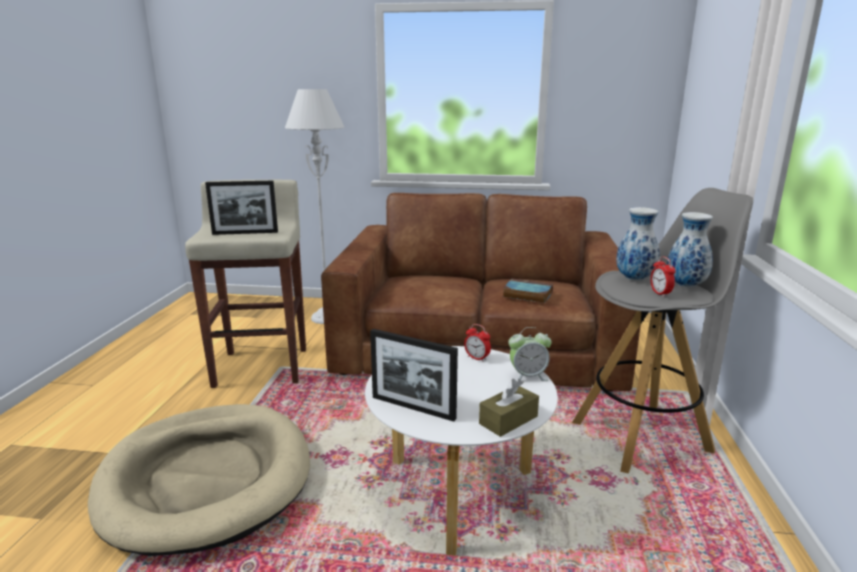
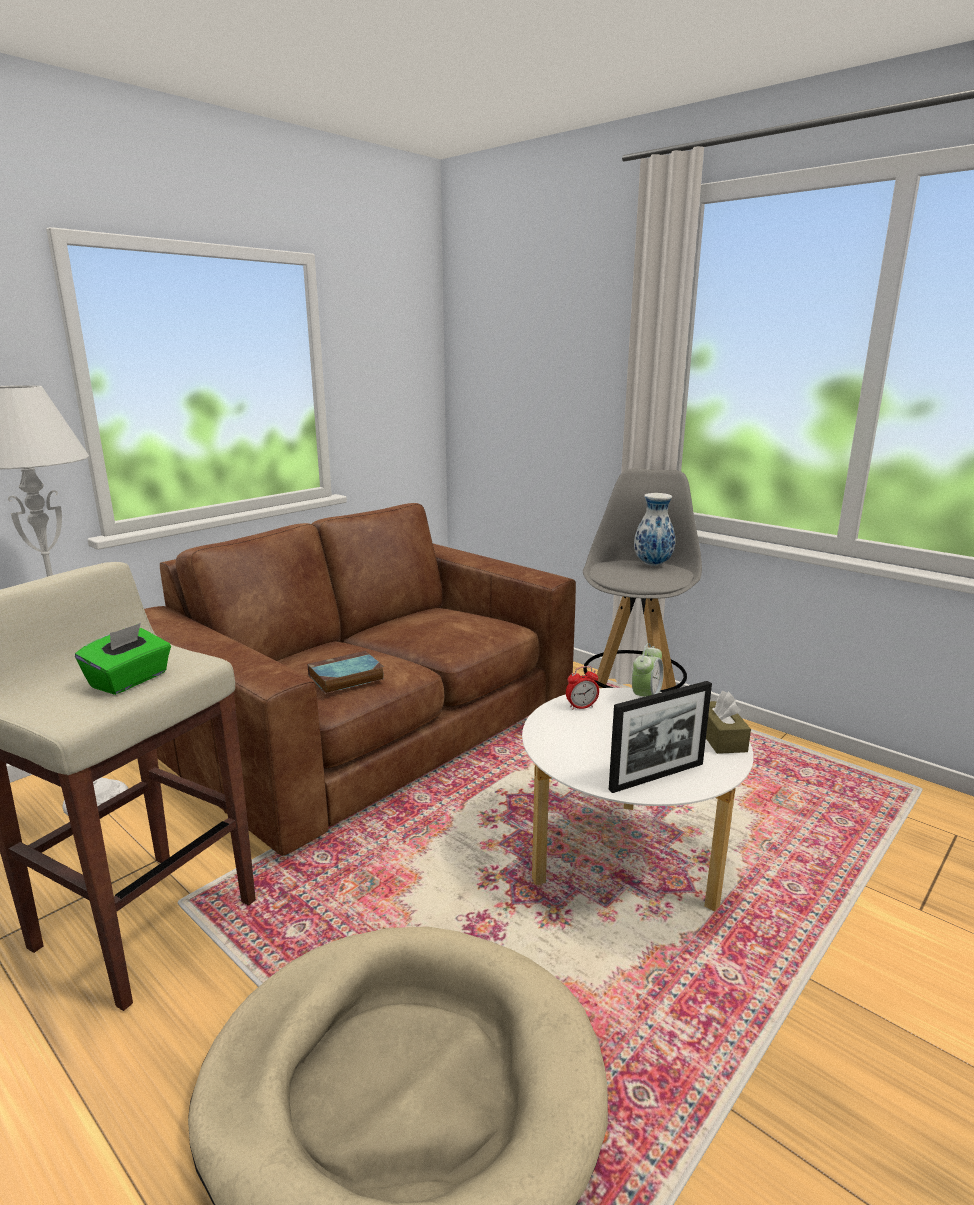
camera: 55 degrees left, 0 degrees up
picture frame [205,181,278,235] -> green tissue box [75,623,171,695]
book [503,279,553,303] -> book moved to [307,651,385,694]
vase [616,207,660,281] -> none
alarm clock [650,257,676,297] -> none

